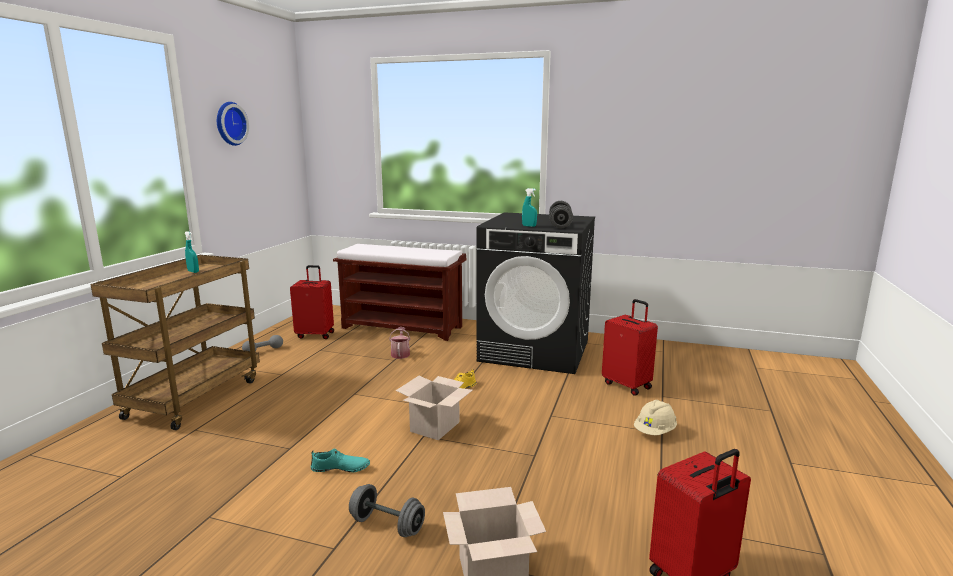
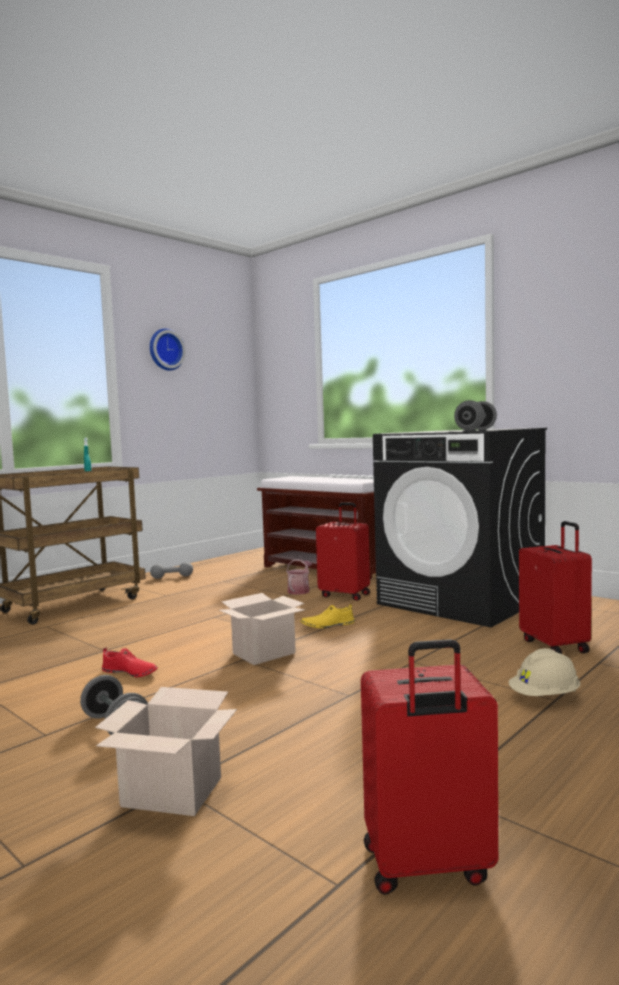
camera: 25 degrees right, 10 degrees down
red suitcase [290,265,334,339] -> red suitcase moved to [316,502,370,601]
turquoise shoe [311,449,370,472] -> red shoe [102,648,158,677]
turquoise spray bottle [522,188,537,227] -> none

